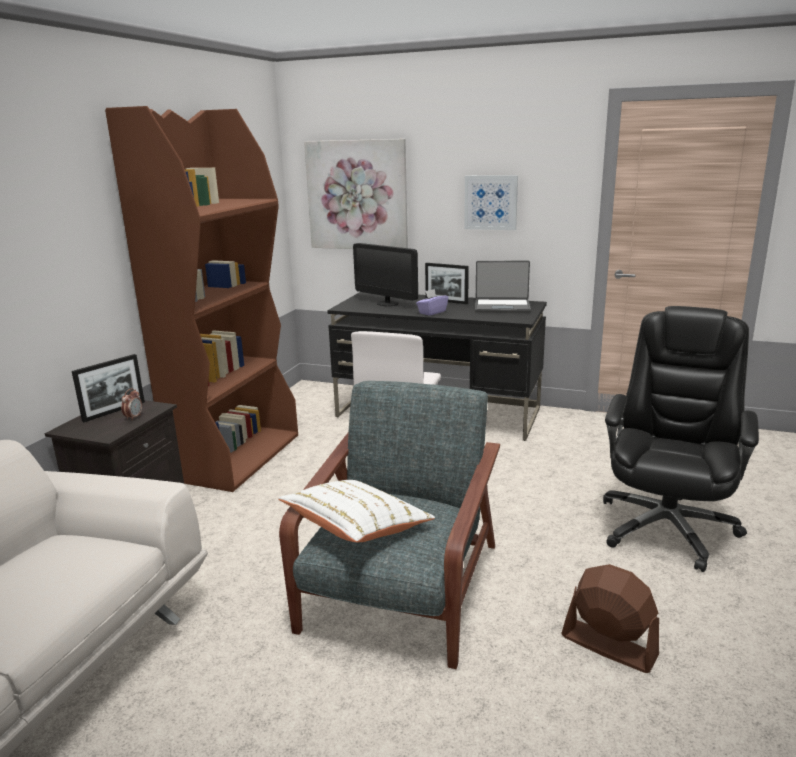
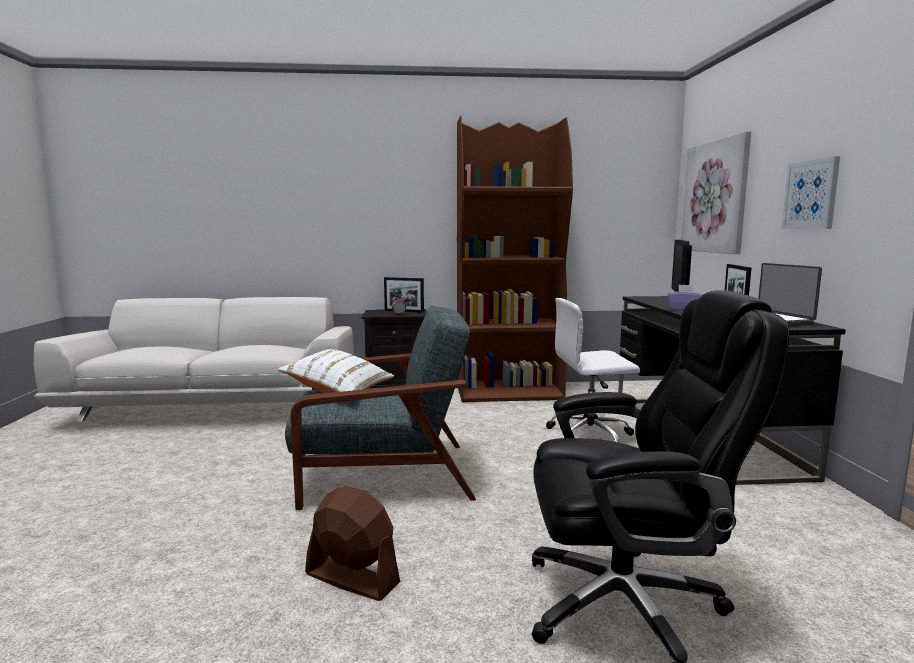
camera: 65 degrees right, 10 degrees down
brown fan [561,564,659,673] -> brown fan turned 75 degrees counterclockwise [305,486,400,601]

